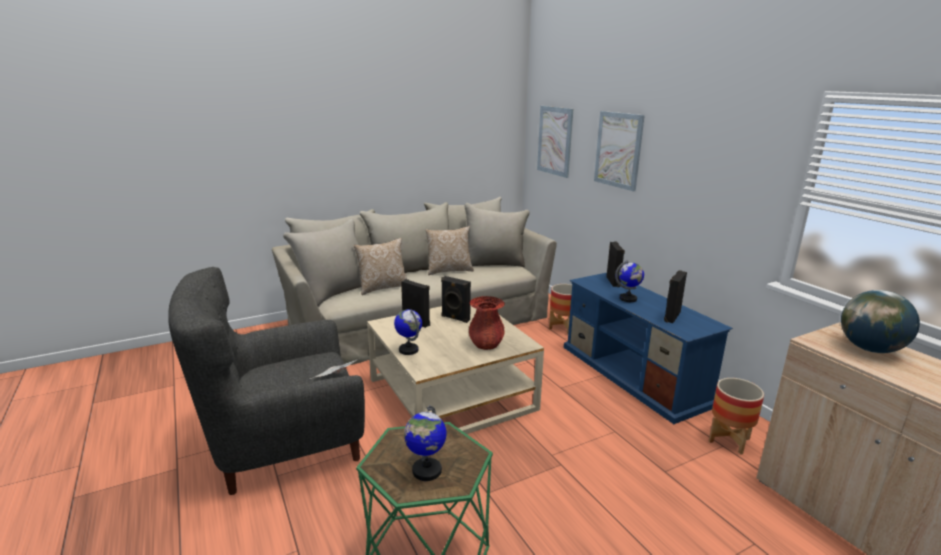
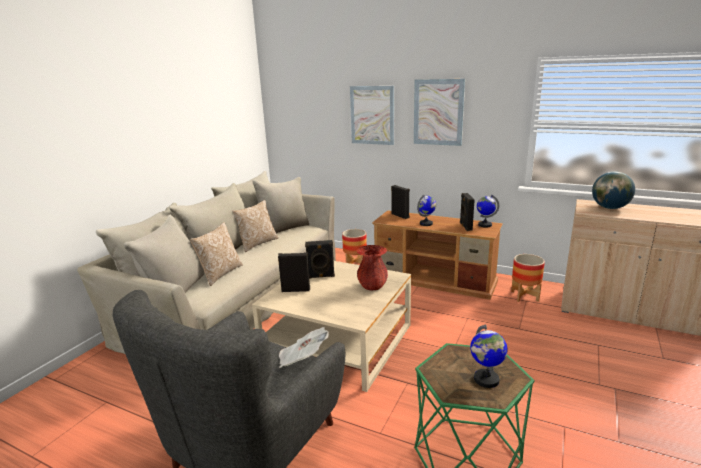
camera: 35 degrees left, 0 degrees up
globe [394,309,422,355] -> globe moved to [477,195,499,228]
picture [537,106,573,178] -> picture moved to [414,79,465,146]
blue tv stand [564,273,733,424] -> brown tv stand [372,210,503,300]

